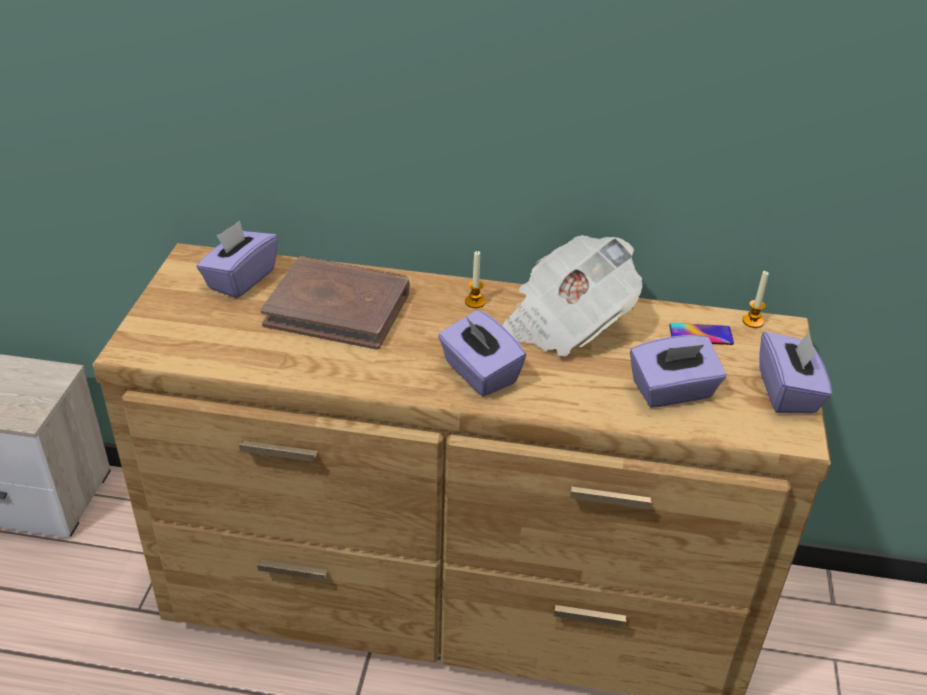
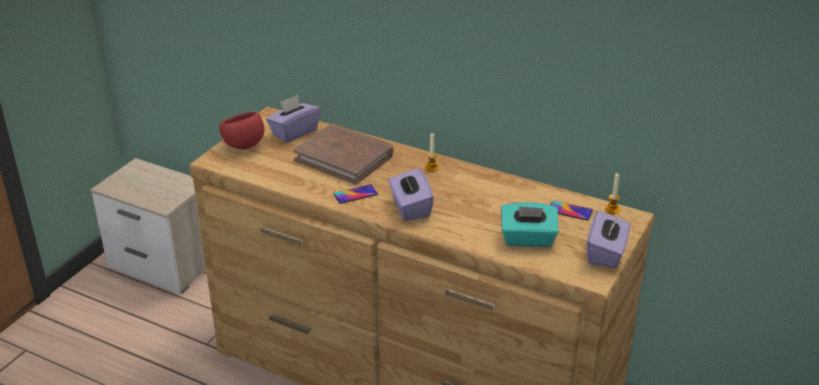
camera: 20 degrees right, 5 degrees down
newspaper [503,235,643,357] -> none
purple tissue box [630,335,726,408] -> turquoise tissue box [501,202,559,247]
none -> red bowl [219,111,264,149]
none -> phone [334,184,378,204]

